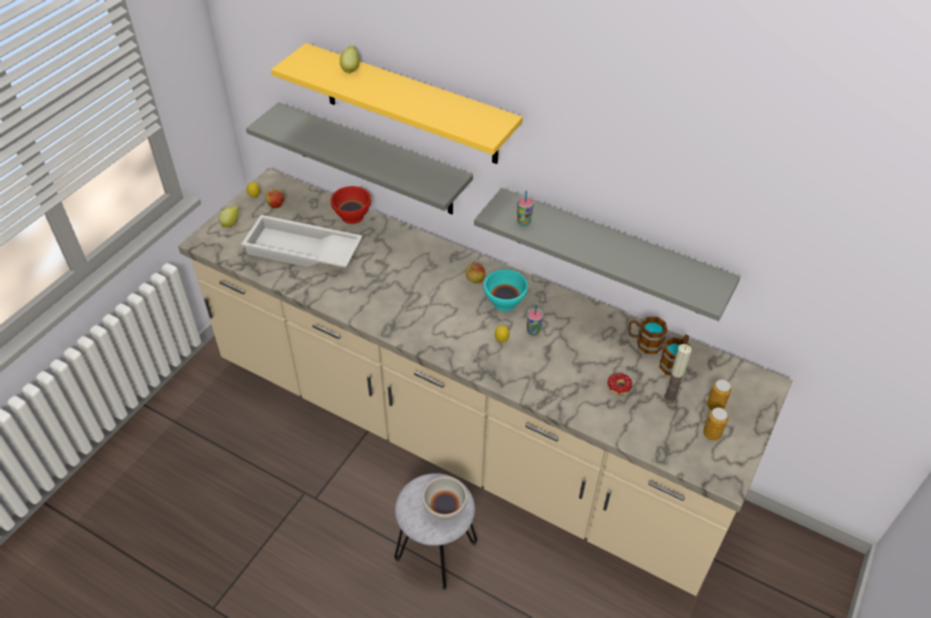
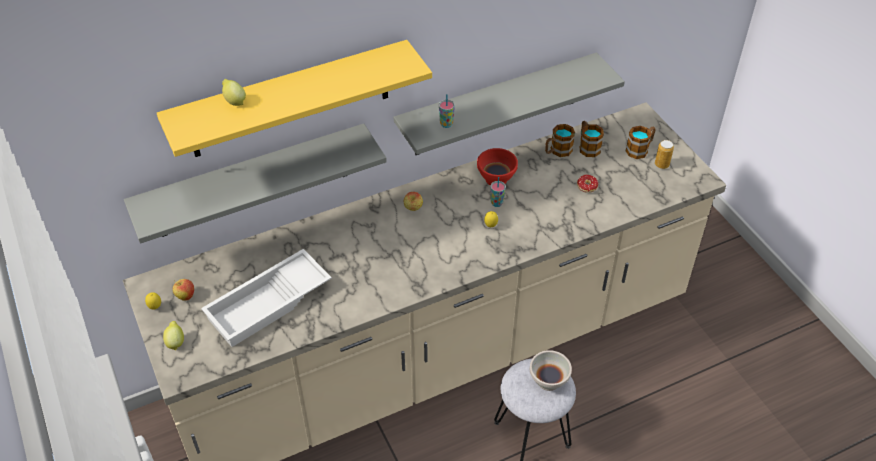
camera: 55 degrees left, 0 degrees up
red bowl [331,186,371,224] -> red bowl moved to [477,148,518,185]
turquoise bowl [484,269,528,311] -> none
candle [663,344,692,403] -> none
can [707,379,732,410] -> mug [625,126,655,159]

